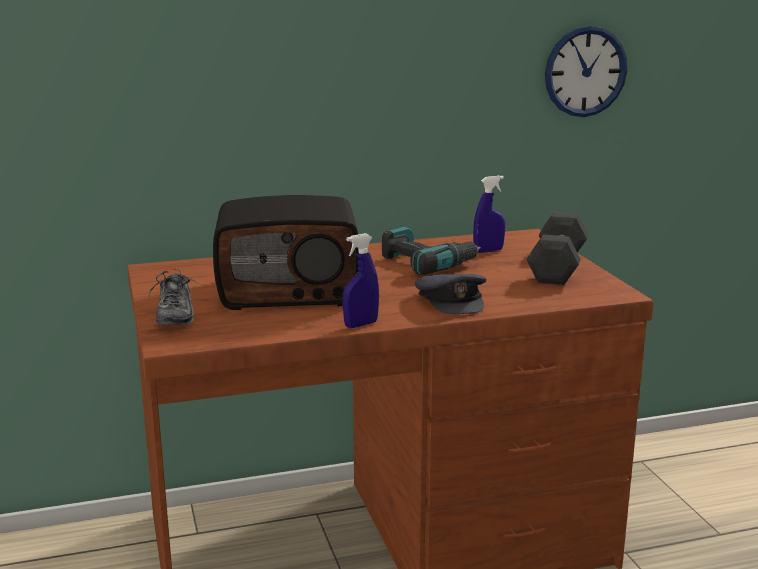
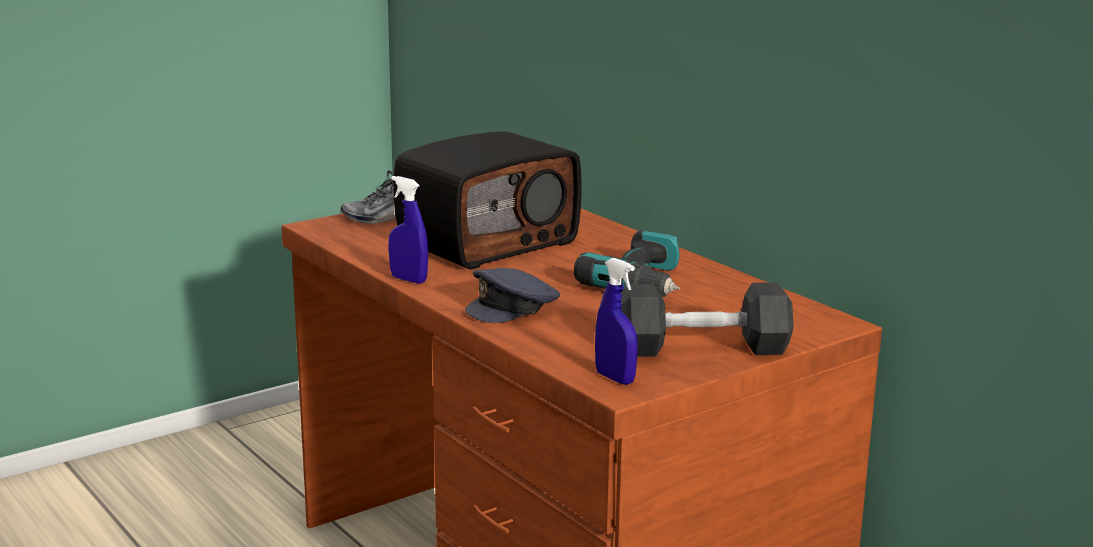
camera: 70 degrees right, 0 degrees up
radio [213,195,359,310] -> radio turned 105 degrees counterclockwise [394,131,582,269]
blue spray bottle [473,175,505,253] -> blue spray bottle moved to [595,258,638,385]
wall clock [545,26,627,117] -> none

